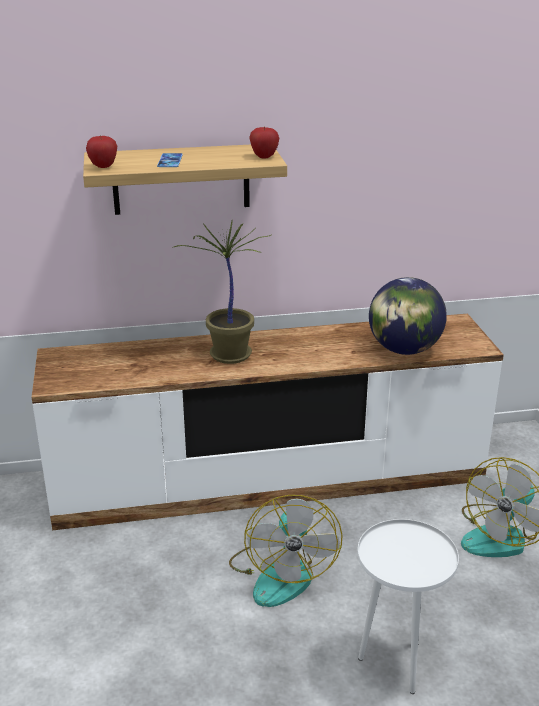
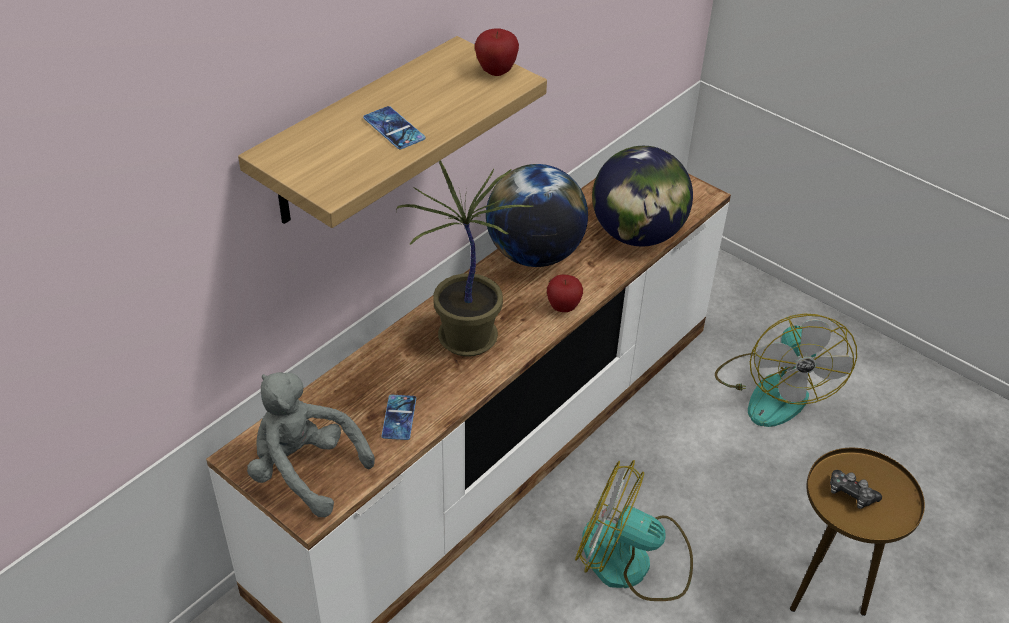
camera: 40 degrees left, 15 degrees up
apple [86,135,117,168] -> apple moved to [547,274,583,312]
fan [229,495,343,607] -> fan turned 150 degrees clockwise [575,460,693,601]
white side table [358,519,459,694] -> brown side table [790,448,925,616]
none -> grey plush toy [247,372,375,517]
none -> phone [382,394,416,440]
none -> globe [486,164,588,267]
none -> game controller [830,470,882,509]

